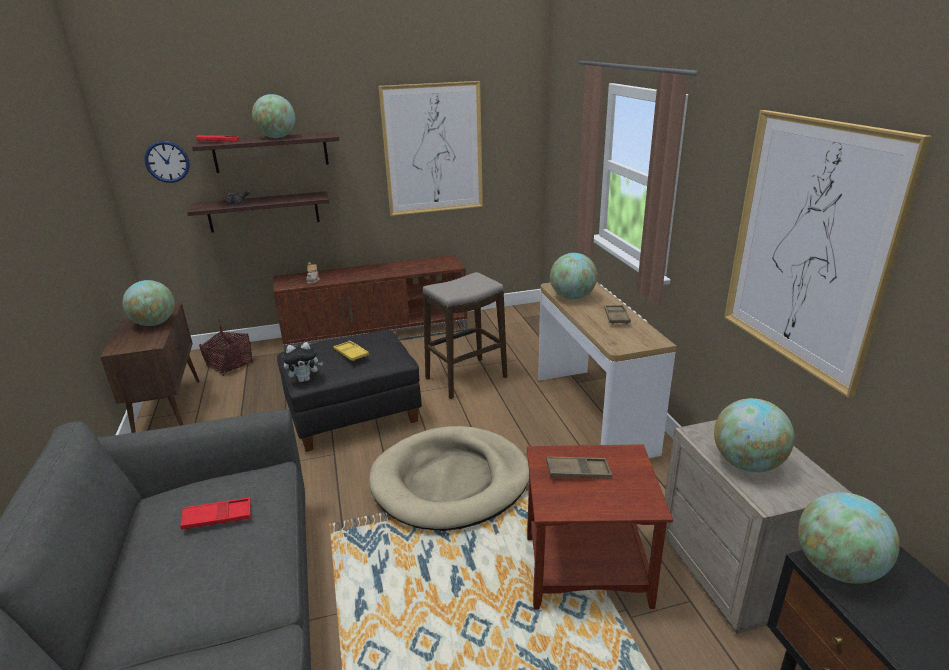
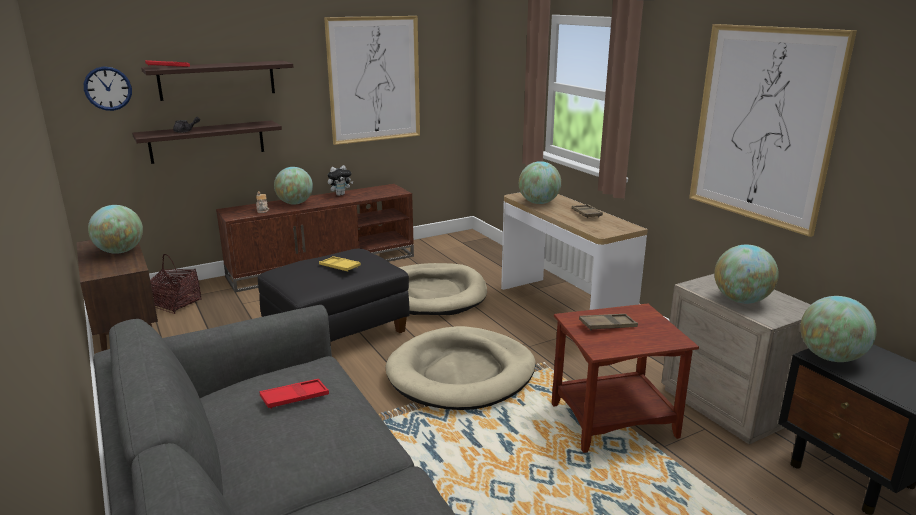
camera: 15 degrees left, 5 degrees down
globe [252,94,295,138] -> globe moved to [274,167,313,204]
plush toy [282,342,323,382] -> plush toy moved to [328,165,353,196]
stool [423,272,508,399] -> beige dog bed [399,263,487,315]

